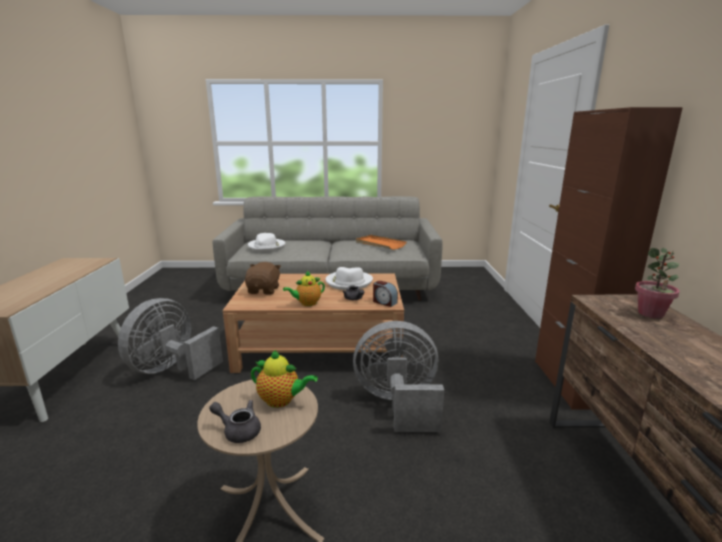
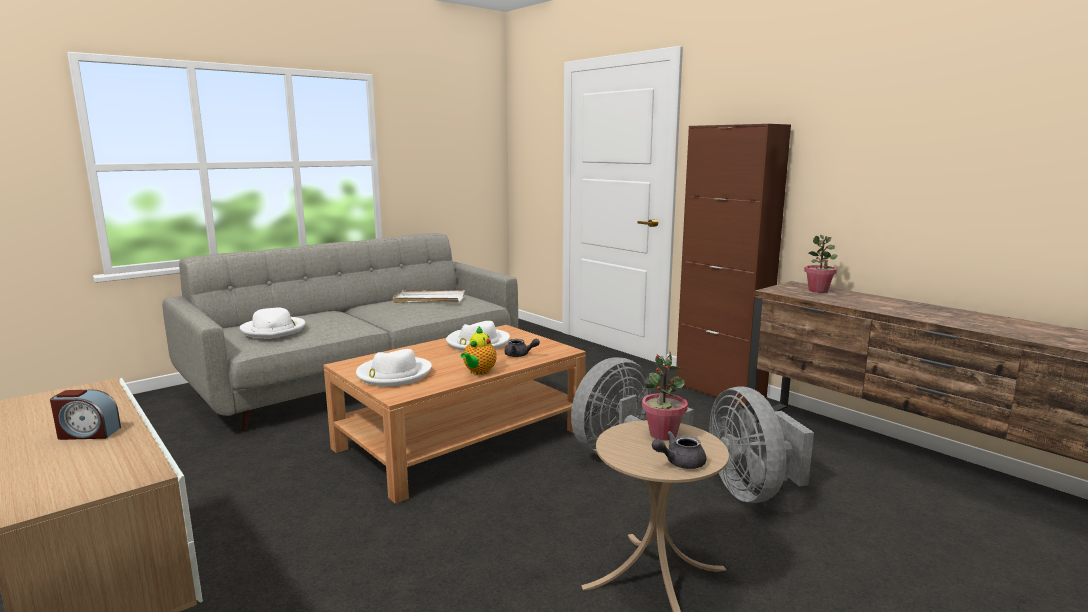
camera: 40 degrees left, 5 degrees down
grey fan [118,298,223,380] -> grey fan moved to [710,386,814,503]
brown plush toy [245,262,281,295] -> white hat [356,349,432,386]
teapot [251,350,318,408] -> potted plant [642,352,688,440]
orange tray [356,235,407,250] -> white tray [393,290,465,303]
alarm clock [373,281,398,307] -> alarm clock moved to [50,390,121,440]

